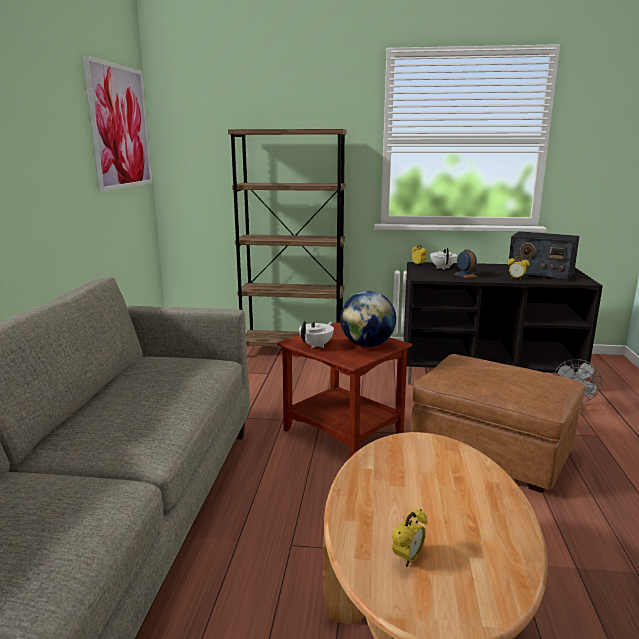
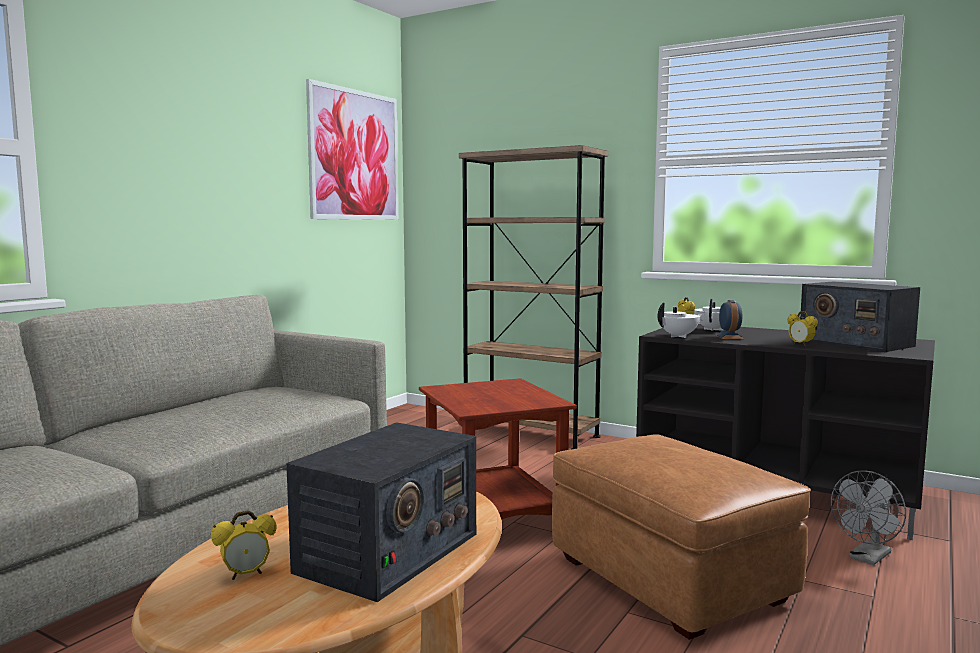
camera: 25 degrees right, 10 degrees down
white teapot [299,321,334,348] -> white teapot moved to [658,303,702,338]
globe [340,291,396,347] -> none
none -> radio [286,422,476,602]

